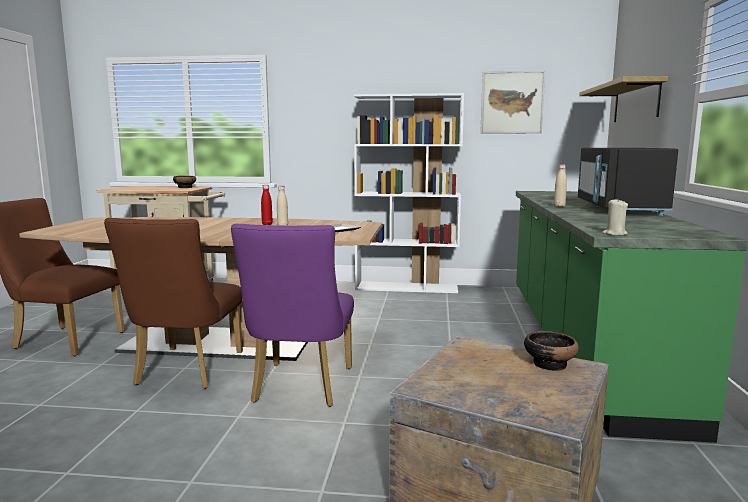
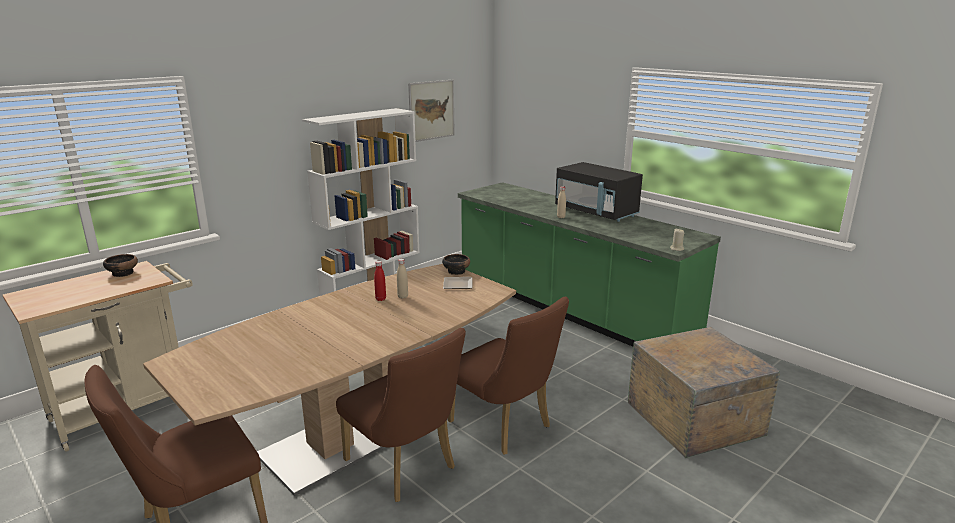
camera: 50 degrees left, 10 degrees up
purple chair [231,224,354,407] -> brown chair [448,297,569,455]
bowl [524,331,579,371] -> bowl moved to [442,254,470,275]
shelf [579,76,668,122] -> none

